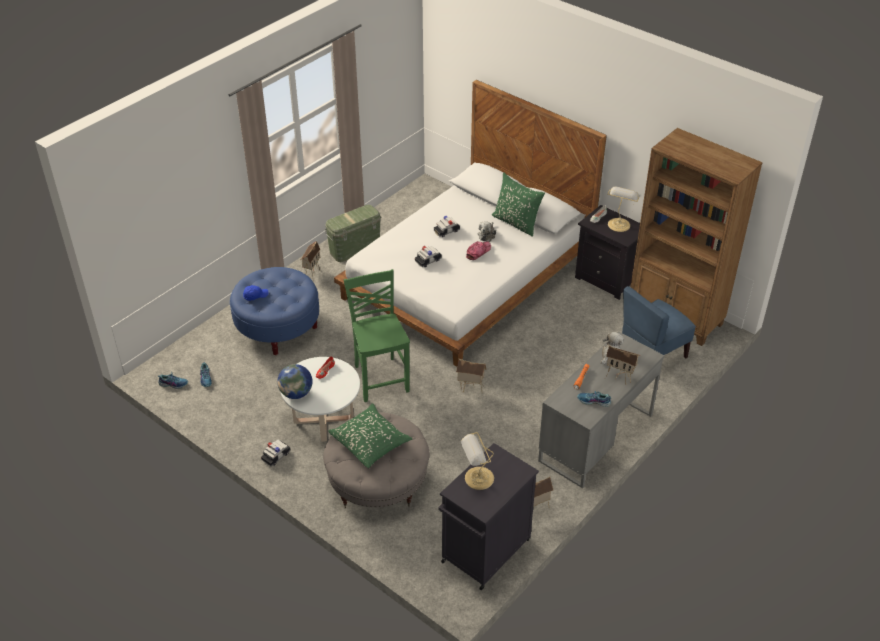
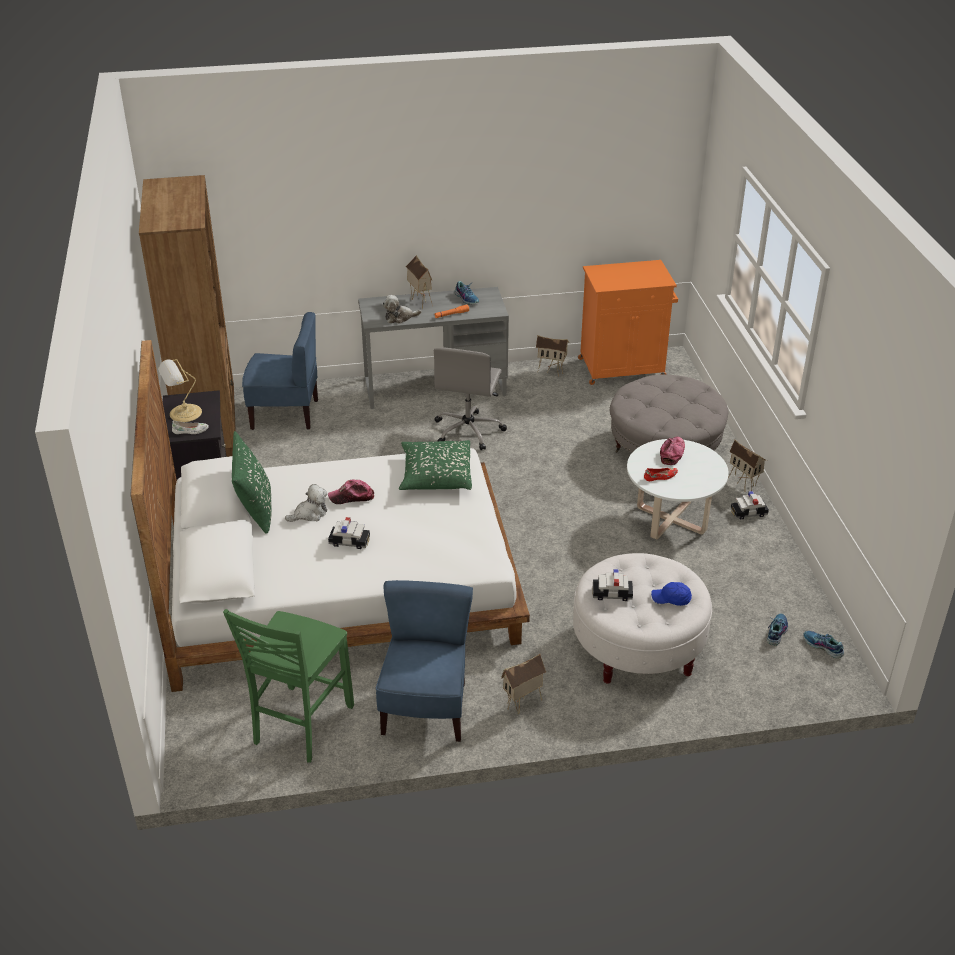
camera: 140 degrees left, 5 degrees down
blue ottoman [230,267,319,355] -> white ottoman [573,553,712,684]
globe [277,364,313,399] -> none
green storage box [325,205,381,262] -> blue chair [376,580,473,742]
green pillow [328,404,412,468] -> green pillow moved to [399,440,472,490]
green chair [344,269,410,402] -> green chair moved to [223,609,354,763]
toy car [415,246,442,267] -> toy car moved to [592,569,633,601]
black cabinet [439,443,539,590] -> orange cabinet [578,260,678,385]
toy house [456,358,486,392] -> toy house moved to [728,439,767,491]
table lamp [461,432,494,490] -> none
none -> grey office chair [434,347,507,450]
none -> cap [660,437,685,465]

